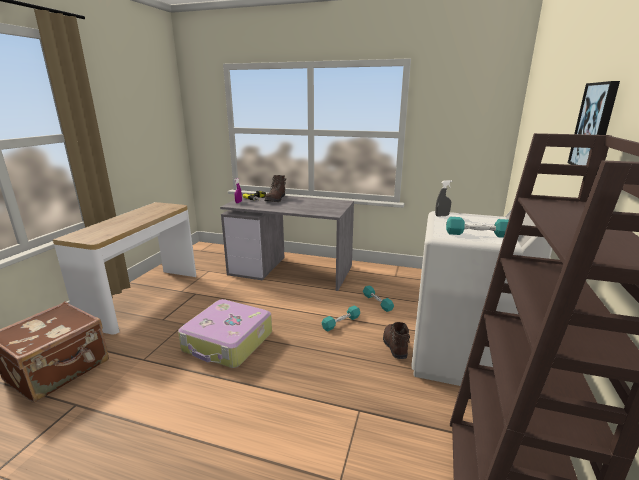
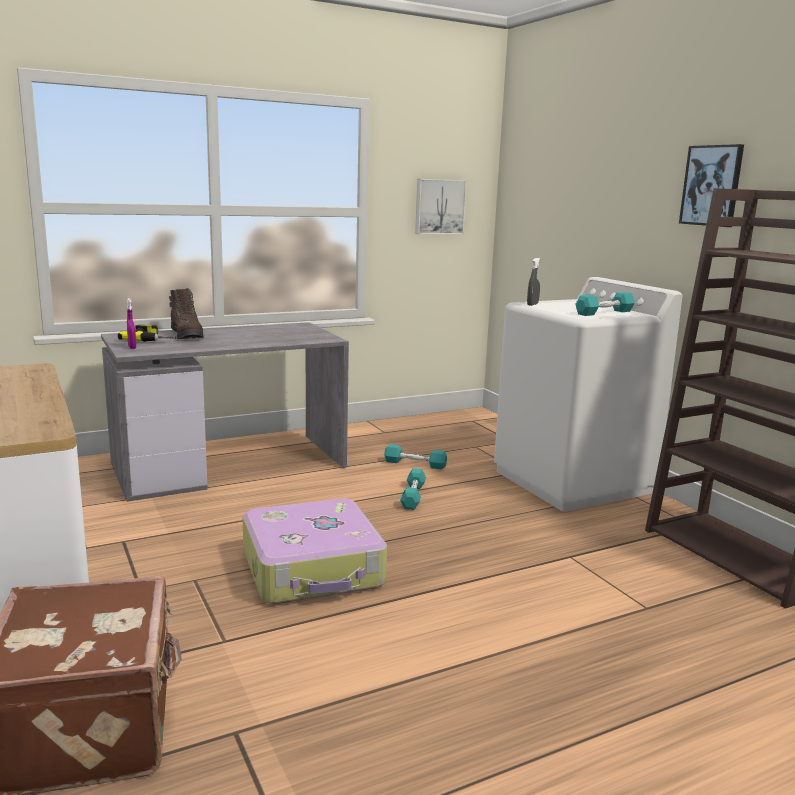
camera: 45 degrees left, 5 degrees down
brown boot [383,322,410,359] -> none
none -> picture [415,179,467,234]

